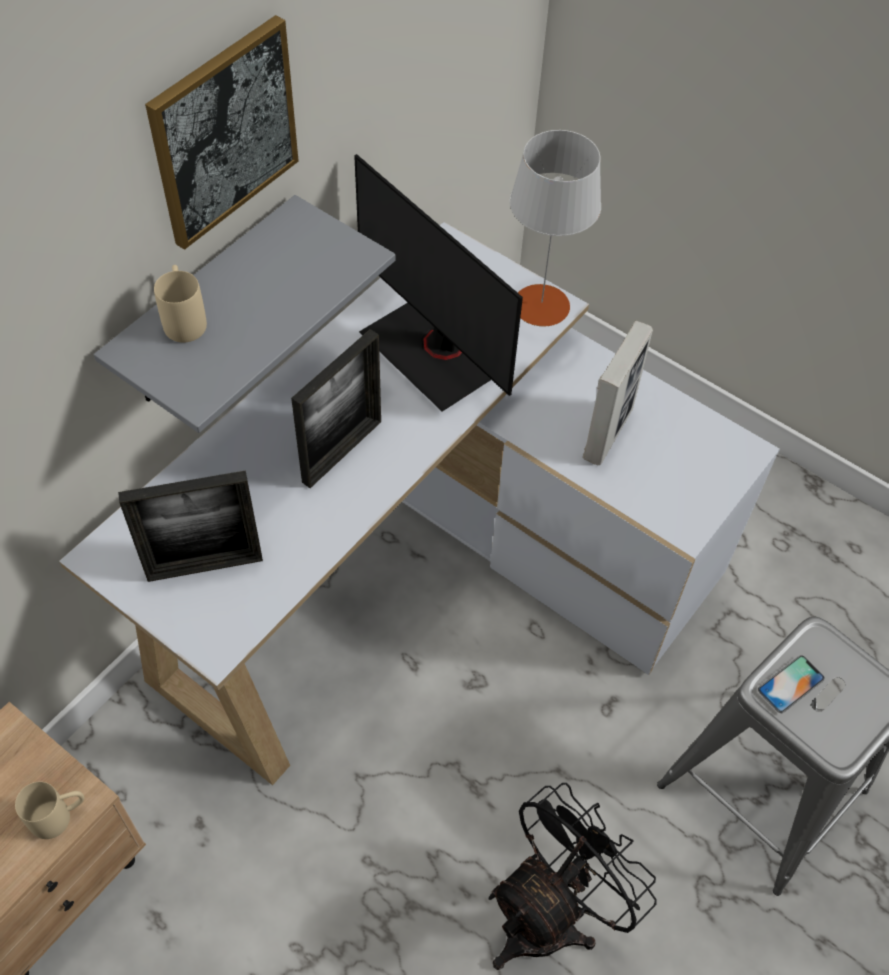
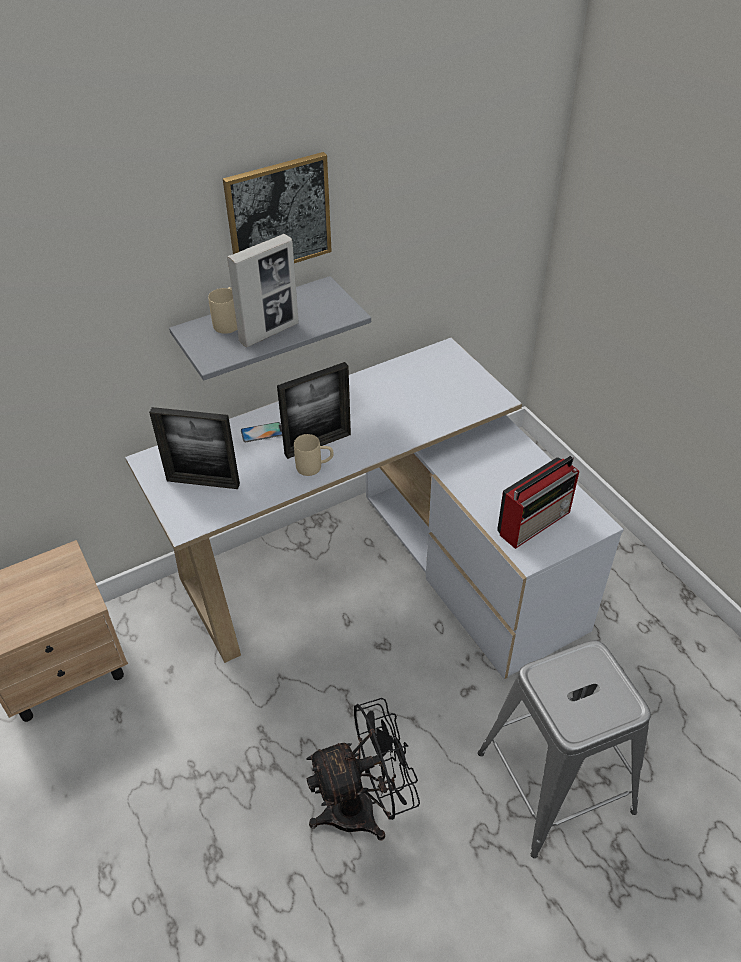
camera: 25 degrees right, 10 degrees down
beige mug [15,782,85,839] -> beige mug moved to [294,434,334,476]
monitor [354,154,523,412] -> none
grey table lamp [510,130,601,327] -> none
picture frame [583,321,653,465] -> picture frame moved to [227,234,299,347]
phone [758,655,825,713] -> phone moved to [241,422,282,442]
none -> radio [497,456,579,549]

